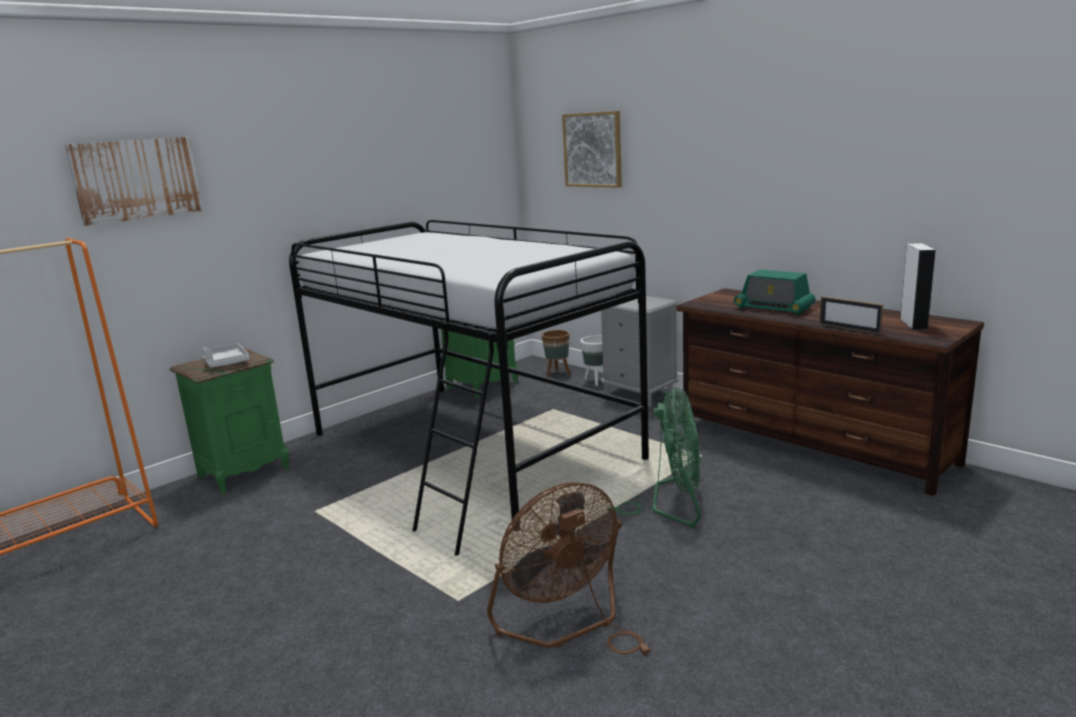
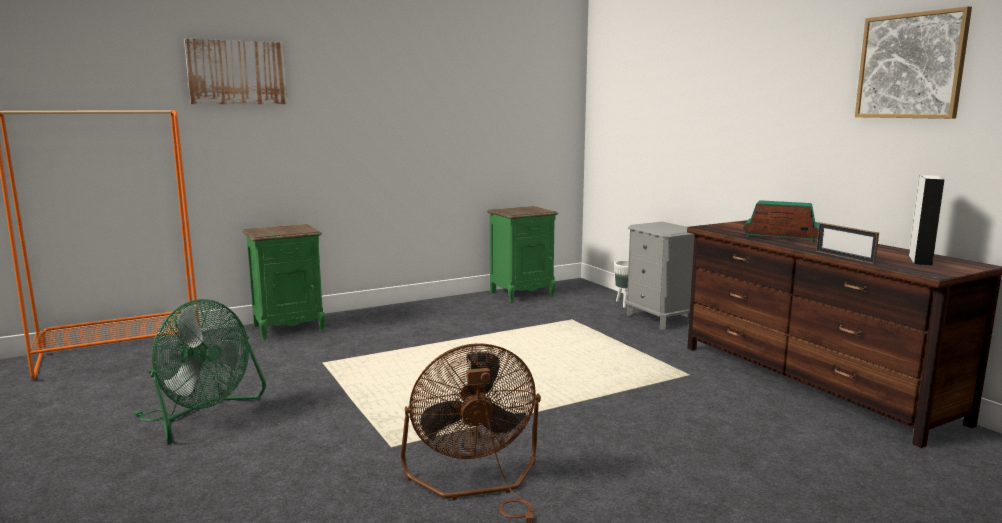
camera: 15 degrees right, 5 degrees down
grey tray [203,343,250,368] -> none
black bed [289,220,649,556] -> none
brown planter [542,330,571,377] -> none
picture [562,111,622,188] -> picture moved to [855,6,972,119]
green fan [607,387,701,529] -> green fan moved to [134,299,266,444]
radio [734,270,816,315] -> radio turned 150 degrees clockwise [743,200,819,242]

